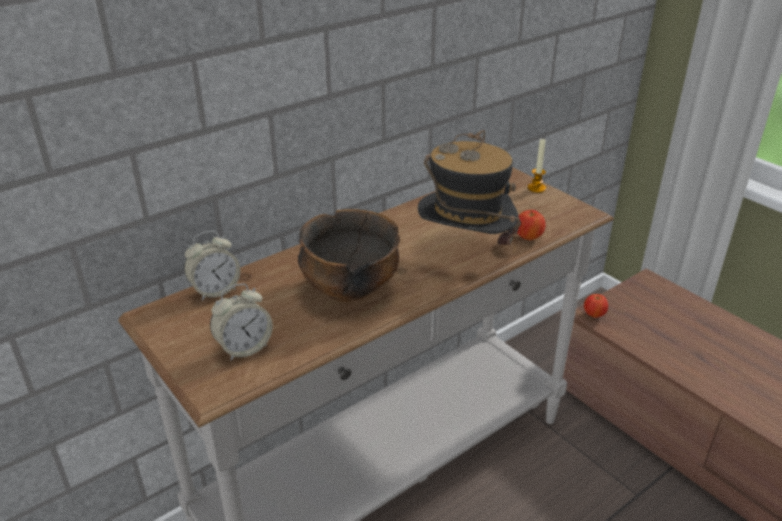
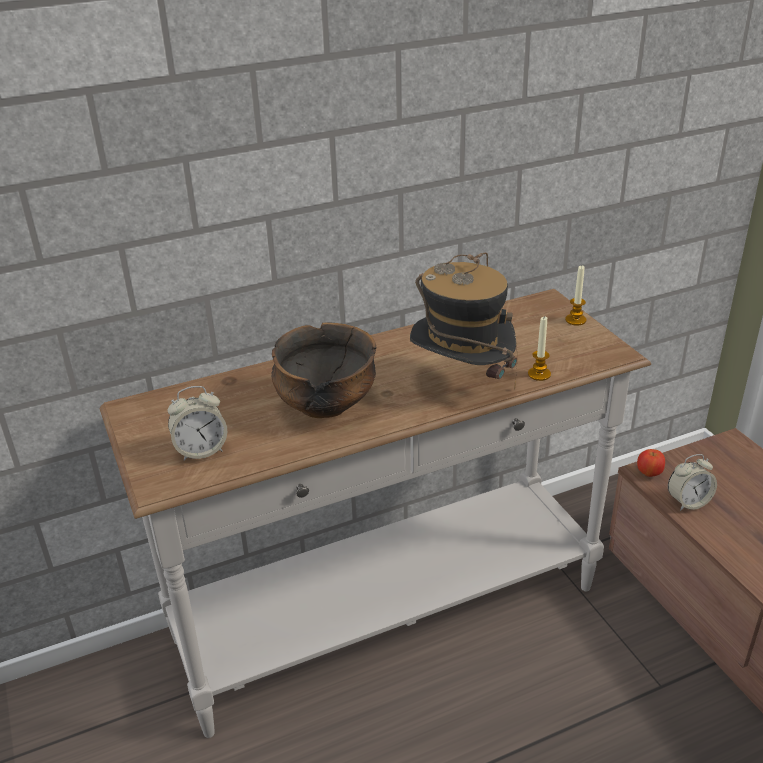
camera: 15 degrees right, 0 degrees up
alarm clock [184,231,240,301] -> alarm clock moved to [668,454,717,511]
apple [517,210,545,240] -> candle [528,317,551,381]

